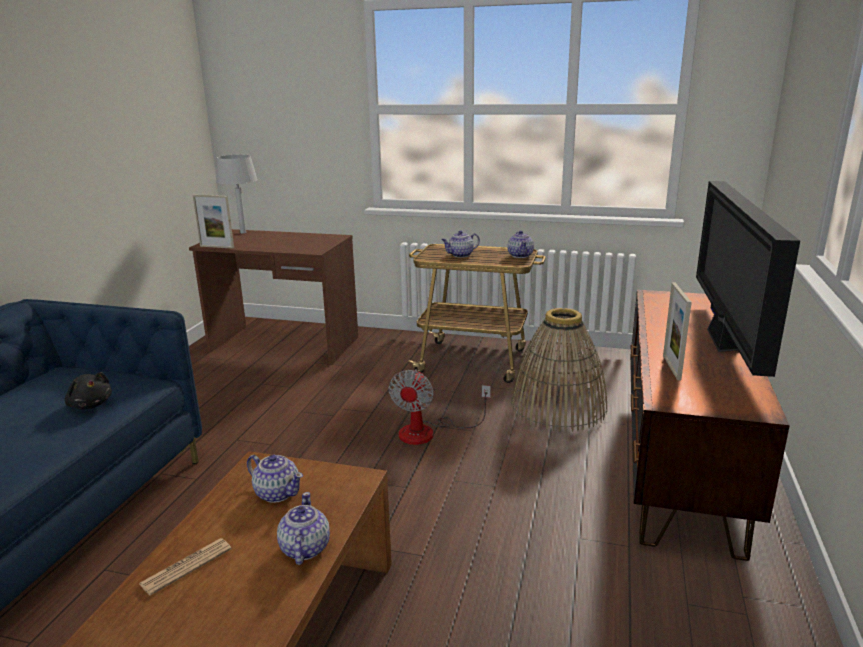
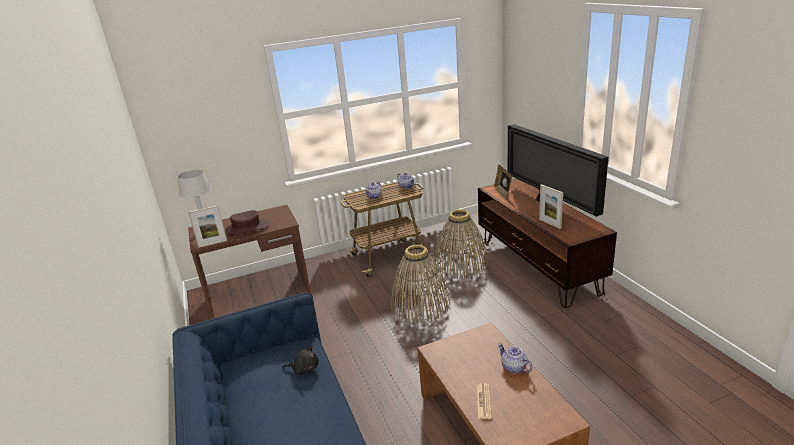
camera: 35 degrees left, 5 degrees up
teapot [247,455,303,503] -> none
fan [388,369,491,445] -> basket [391,245,450,323]
none -> brown hat [225,210,269,237]
none -> picture frame [494,165,512,199]

